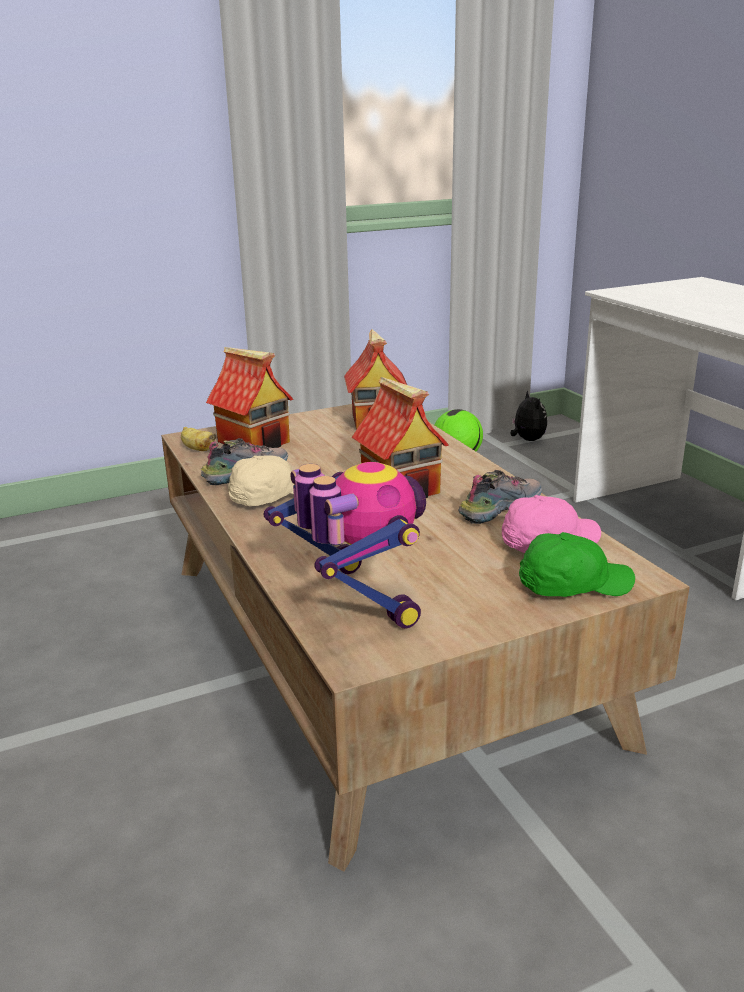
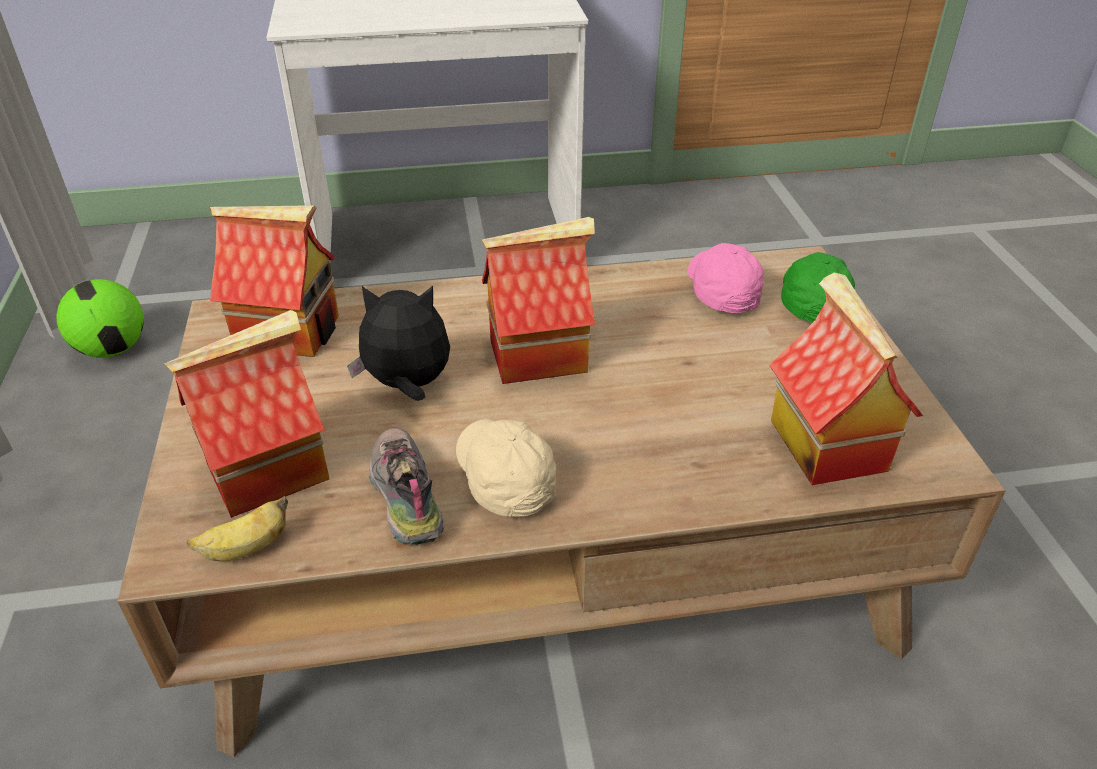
camera: 75 degrees left, 15 degrees up
toy robot [264,462,426,629] -> toy house [769,272,923,485]
shoe [458,470,542,524] -> none
plush toy [511,391,547,441] -> plush toy moved to [347,286,450,401]

